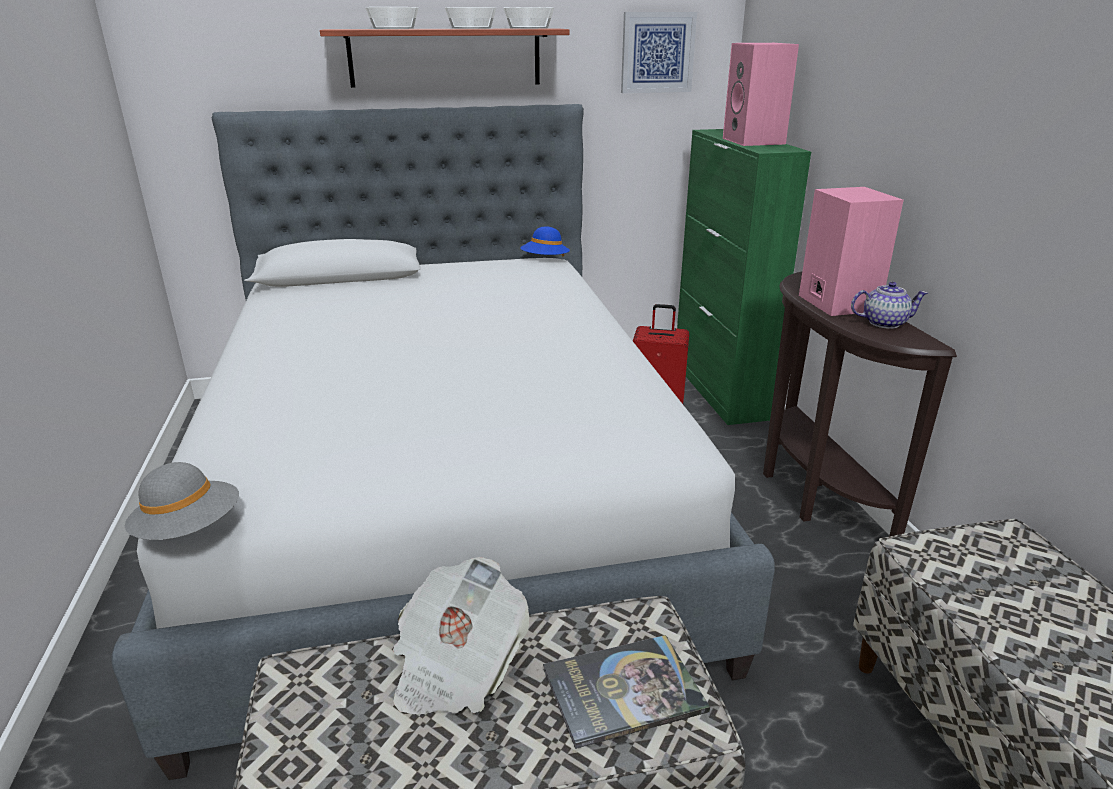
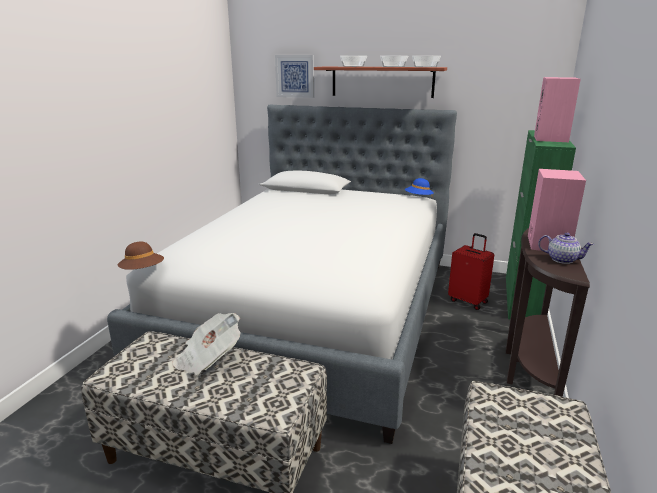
camera: 30 degrees right, 5 degrees down
grey hat [125,462,239,540] -> brown hat [118,242,164,270]
book [543,635,710,749] -> none
picture [621,12,697,93] -> picture moved to [275,55,314,98]

